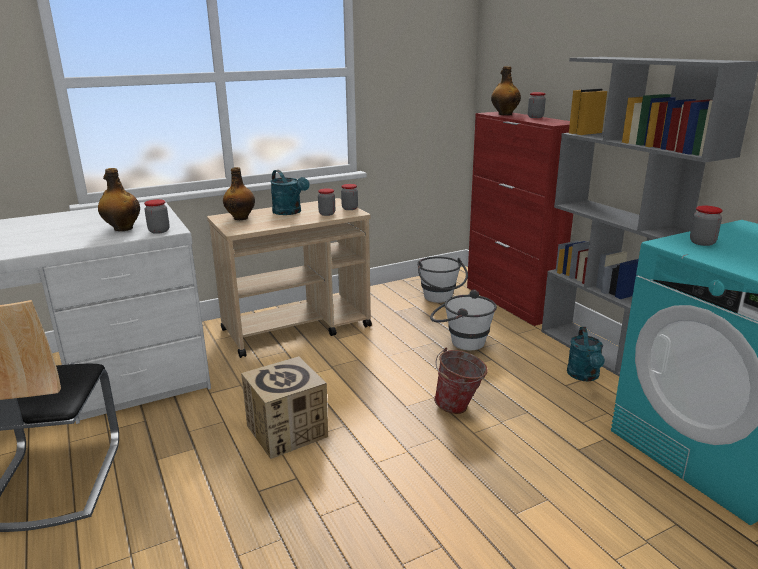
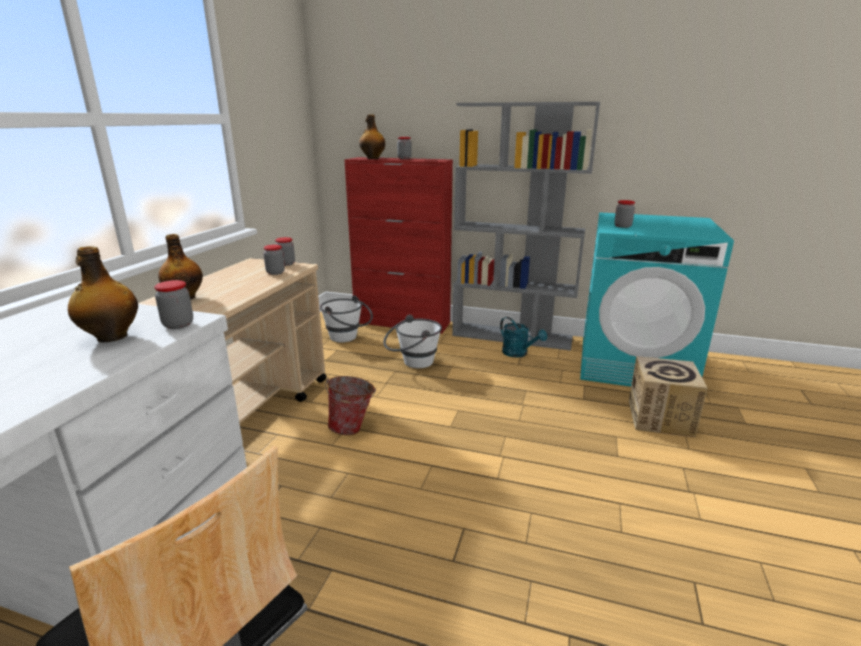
camera: 45 degrees left, 0 degrees up
cardboard box [241,356,328,459] -> cardboard box moved to [629,356,708,437]
turquoise watering can [270,170,310,215] -> none
bucket [434,347,488,414] -> bucket moved to [325,376,376,435]

